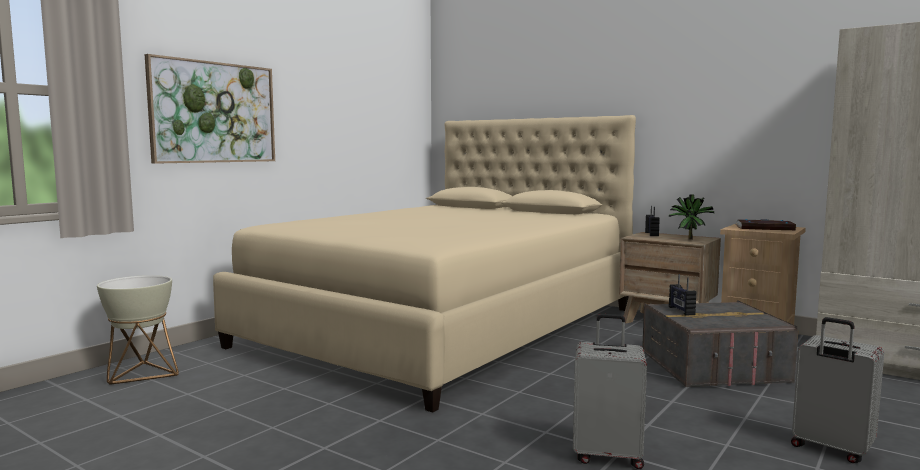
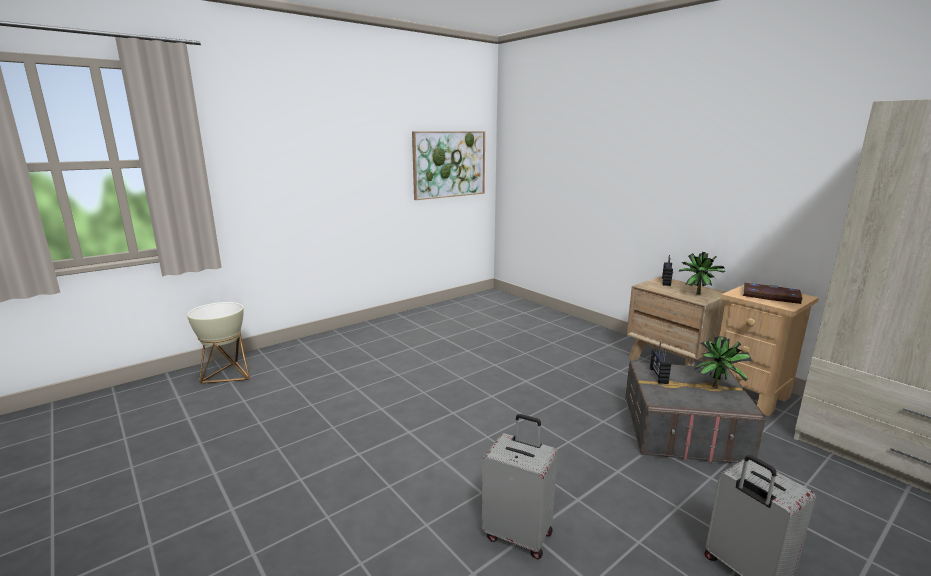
camera: 15 degrees right, 10 degrees up
picture [145,54,275,164] -> picture moved to [412,131,485,200]
beige bed [213,115,636,413] -> none
none -> potted plant [695,336,752,389]

